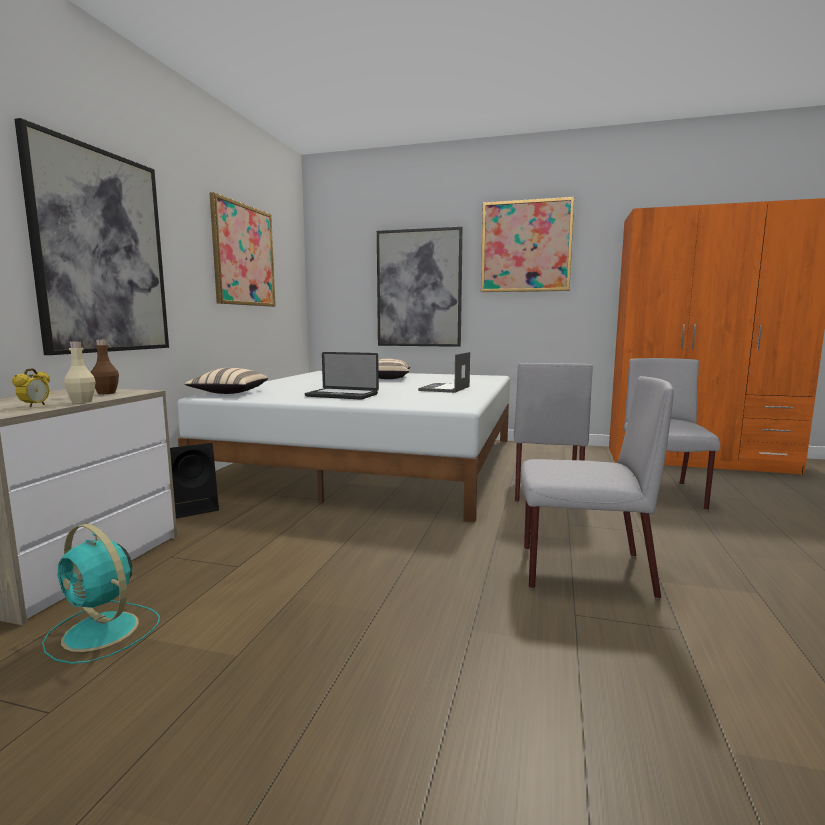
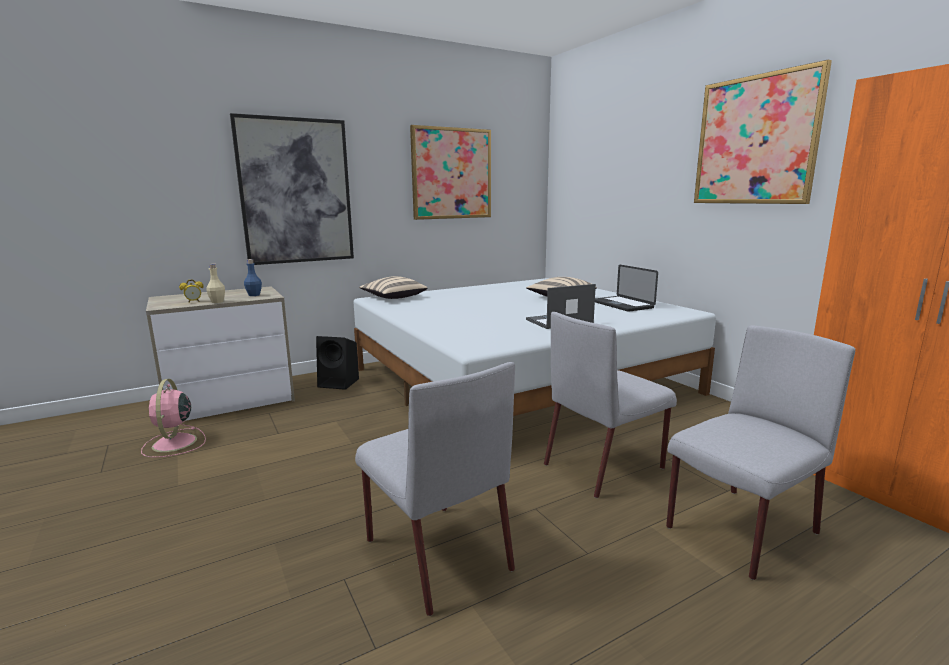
camera: 45 degrees right, 5 degrees up
turquoise fan [42,524,160,664] -> pink fan [141,379,206,458]
brown bottle [91,339,119,394] -> blue bottle [244,259,262,296]
laptop [305,352,379,400] -> laptop moved to [595,265,658,312]
picture [377,227,463,347] -> none

